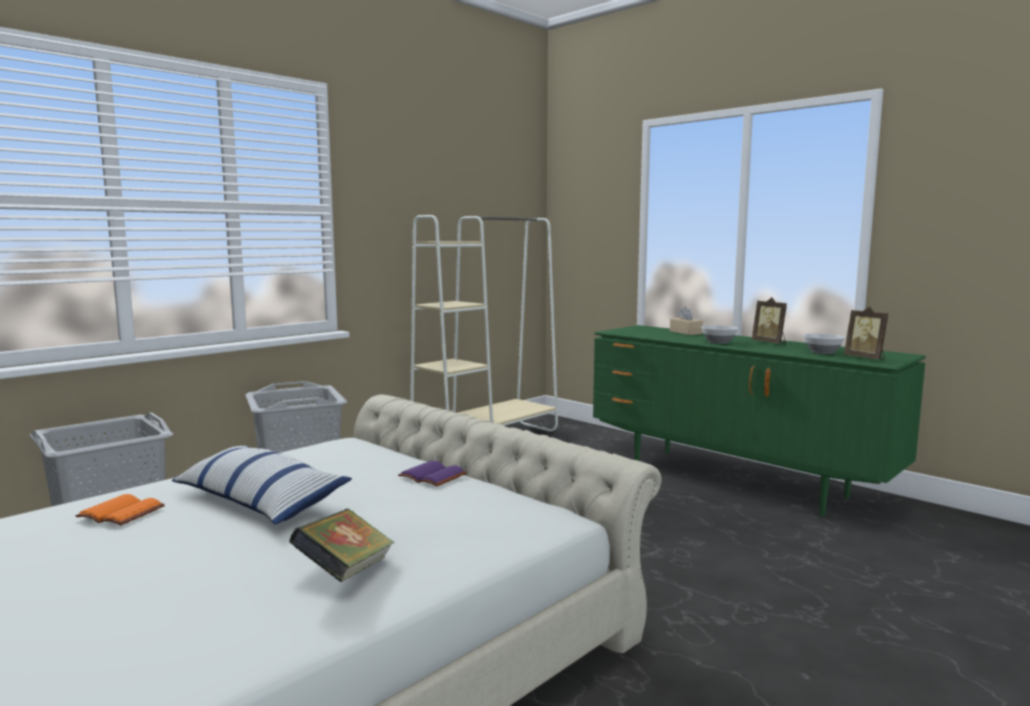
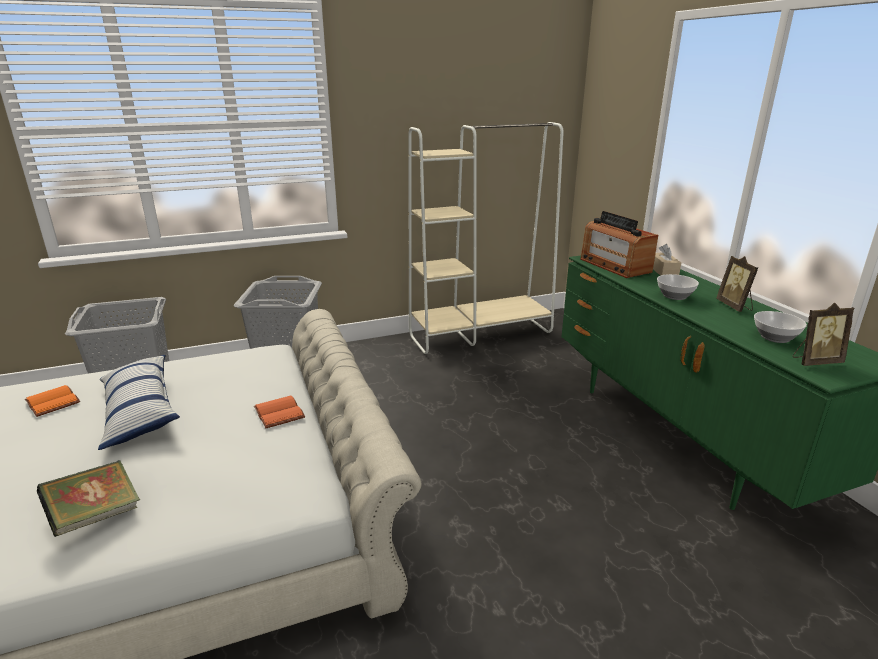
camera: 25 degrees right, 15 degrees up
purple book [398,461,467,486] -> orange book [254,396,305,428]
picture frame [844,306,888,360] -> picture frame turned 90 degrees counterclockwise [792,303,854,366]
none -> radio [580,211,658,278]

